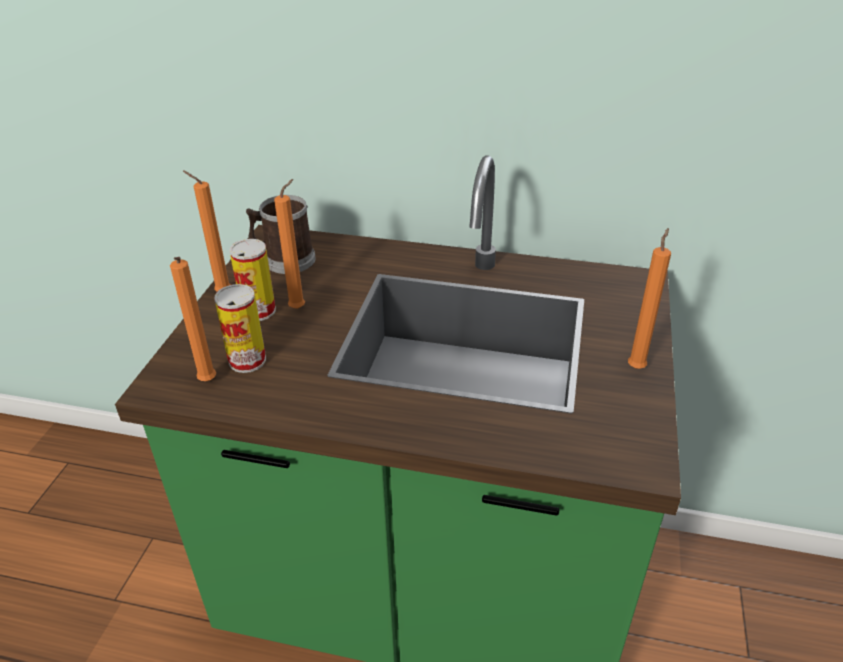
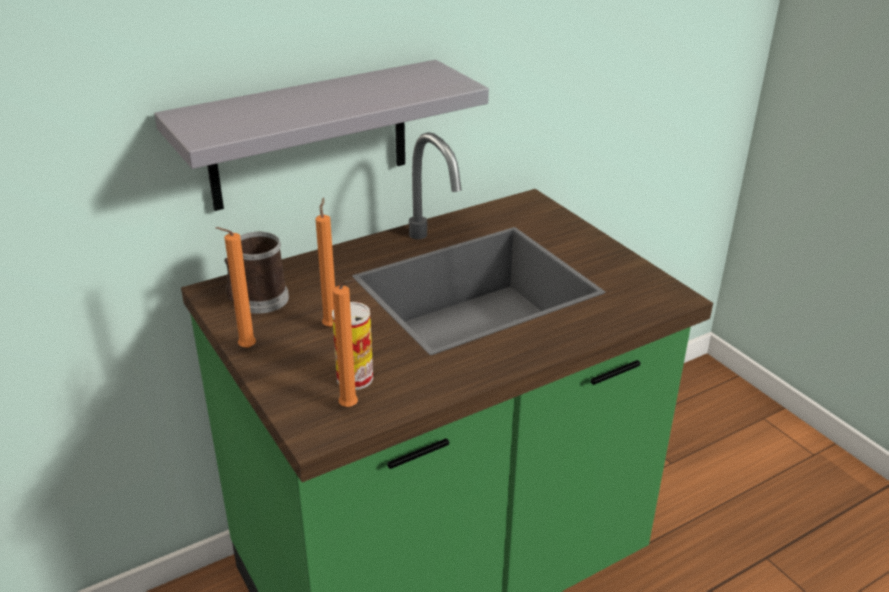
camera: 45 degrees left, 5 degrees down
can [230,239,276,321] -> none
orange candle [628,228,671,369] -> none
none -> grey shelf [154,60,489,211]

